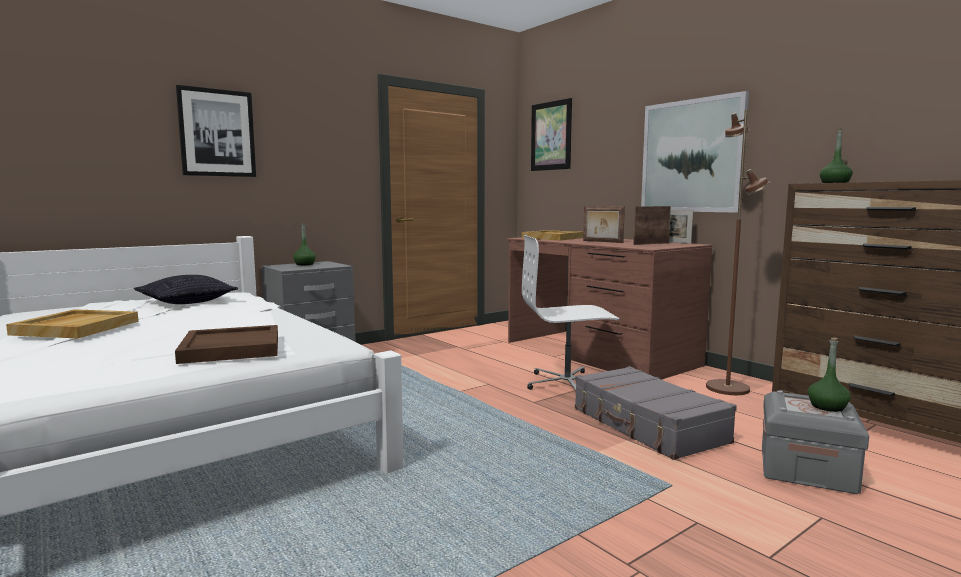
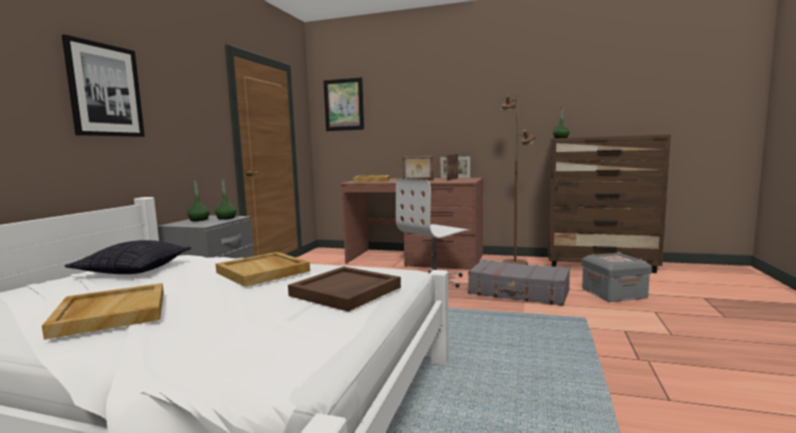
camera: 35 degrees left, 0 degrees up
picture [641,91,749,213] -> none
green bottle [808,338,851,412] -> green bottle moved to [215,179,237,220]
none -> beige tray [216,252,310,287]

